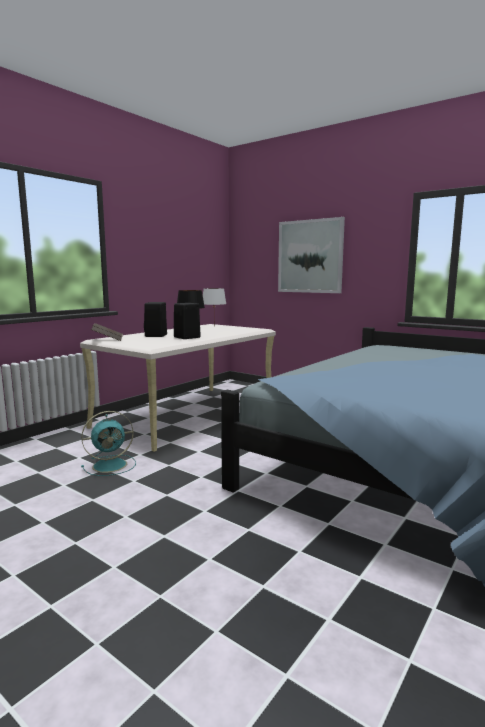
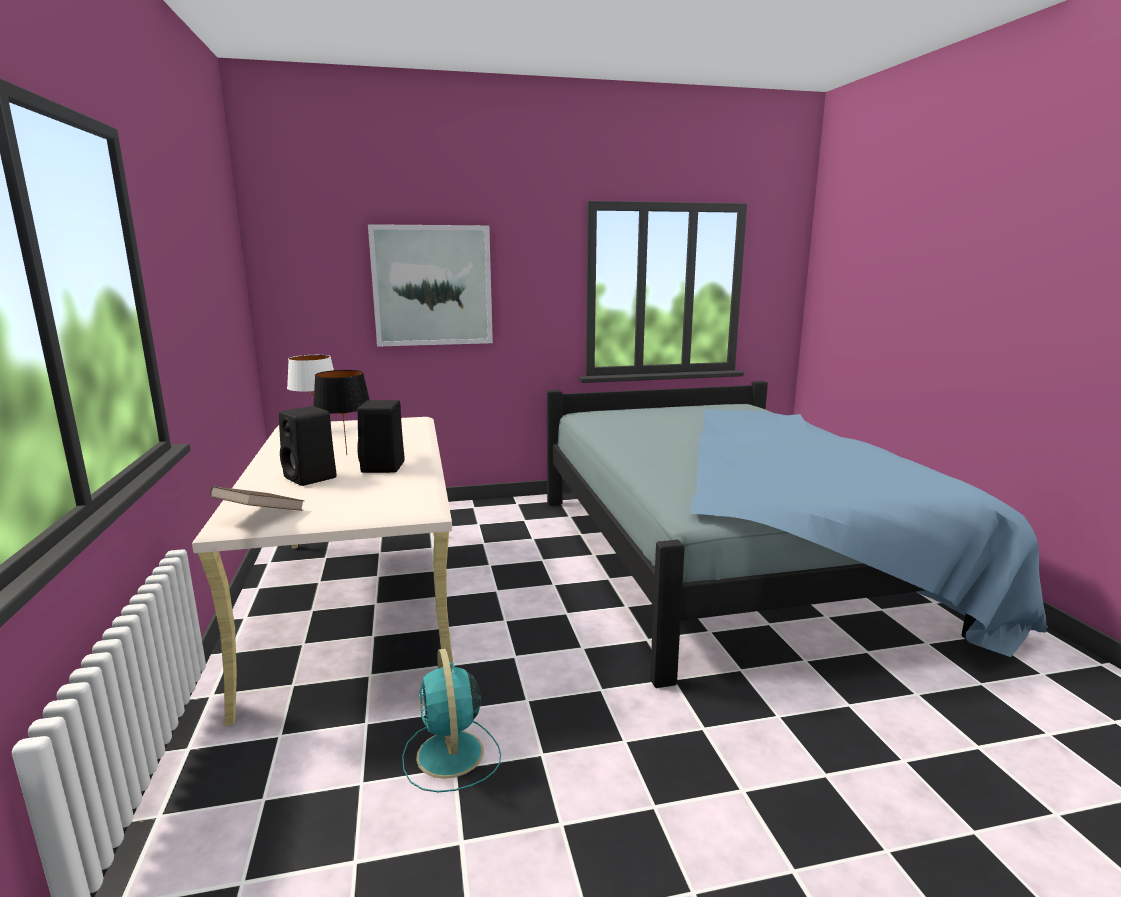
camera: 50 degrees left, 5 degrees up
turquoise fan [81,411,136,476] -> turquoise fan turned 150 degrees clockwise [402,648,501,792]

